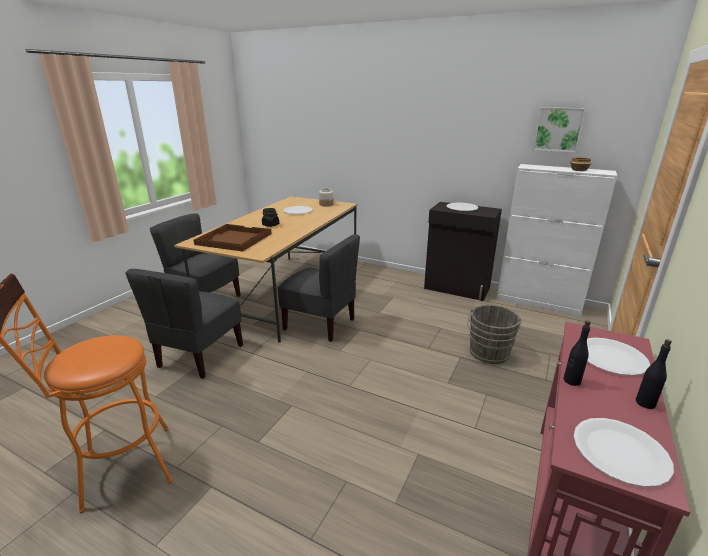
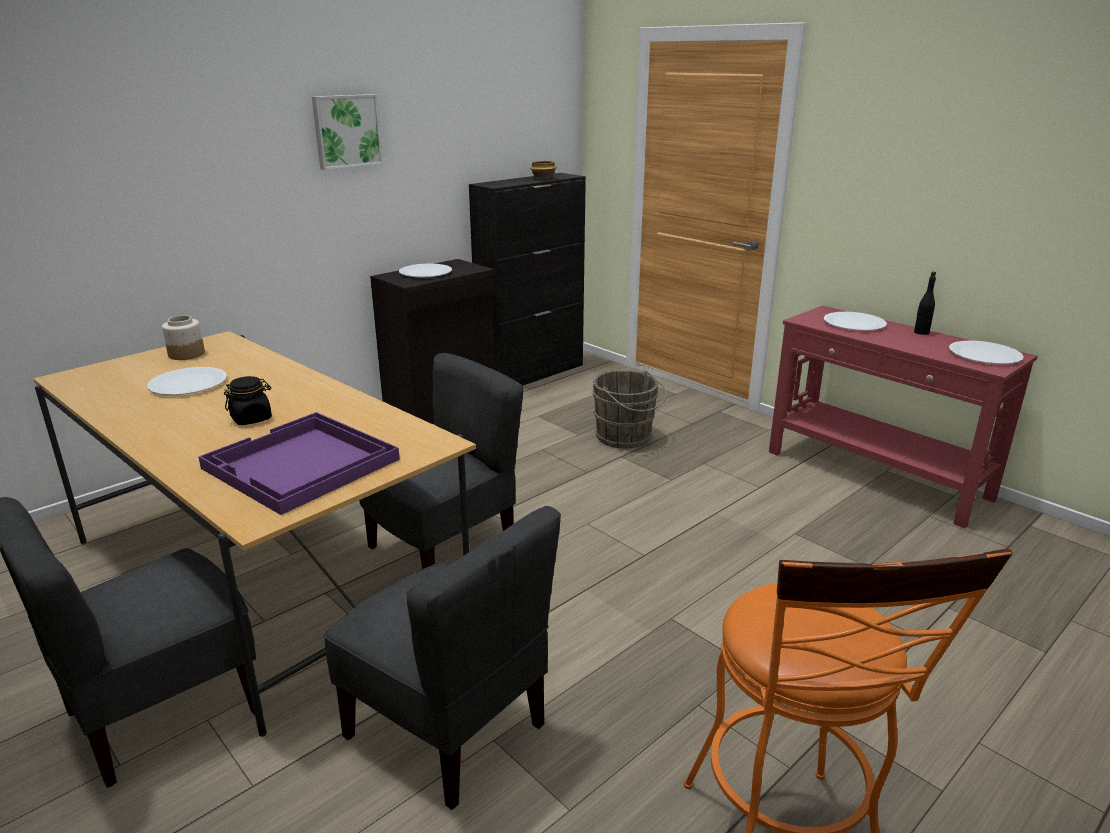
camera: 70 degrees left, 0 degrees up
brown tray [194,224,272,252] -> purple tray [198,412,400,515]
white cabinet [497,164,617,317] -> black cabinet [469,173,586,386]
picture [533,107,586,153] -> picture moved to [312,94,383,170]
black bottle [563,320,591,386] -> none

